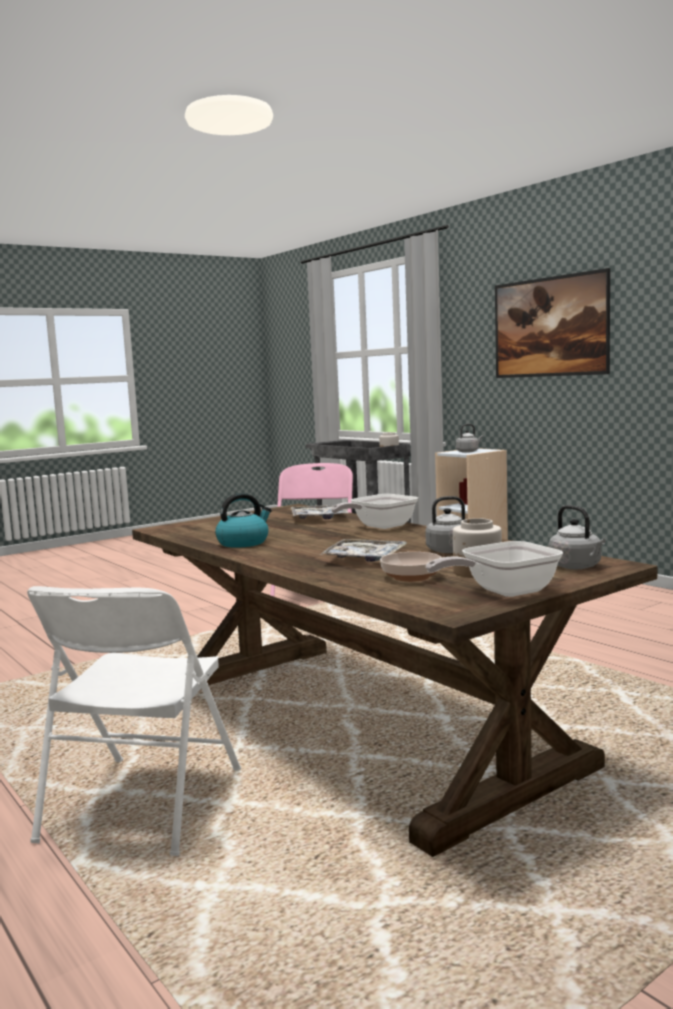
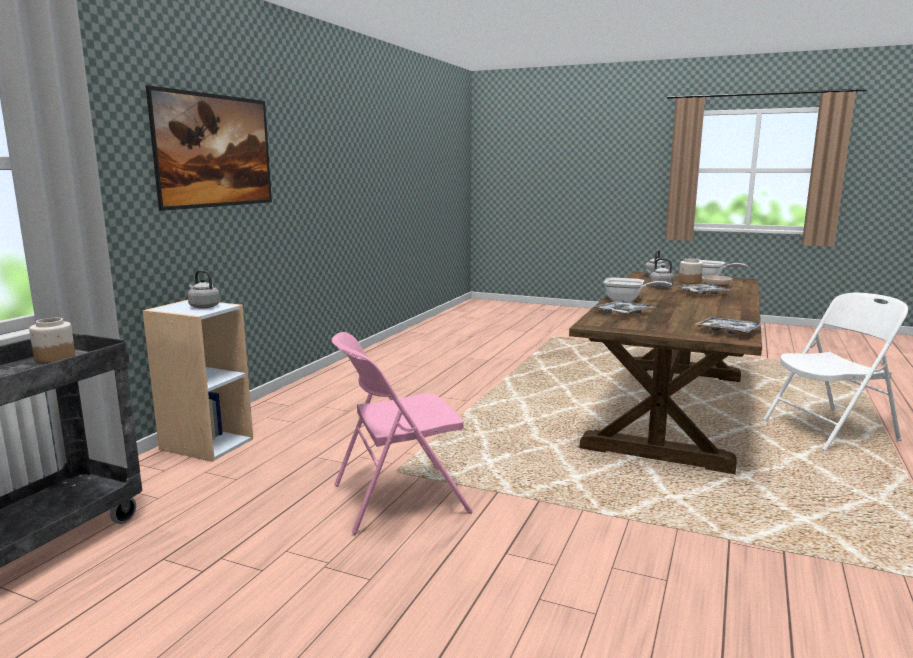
camera: 120 degrees left, 5 degrees up
kettle [215,493,272,548] -> none
none -> tray [696,317,763,334]

